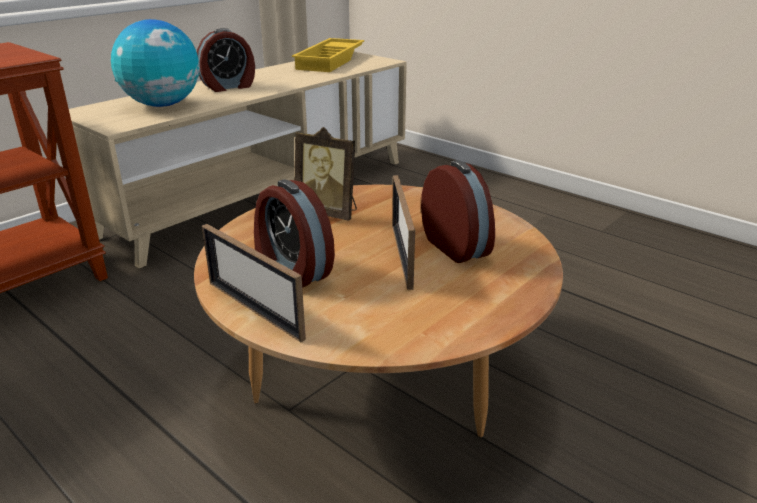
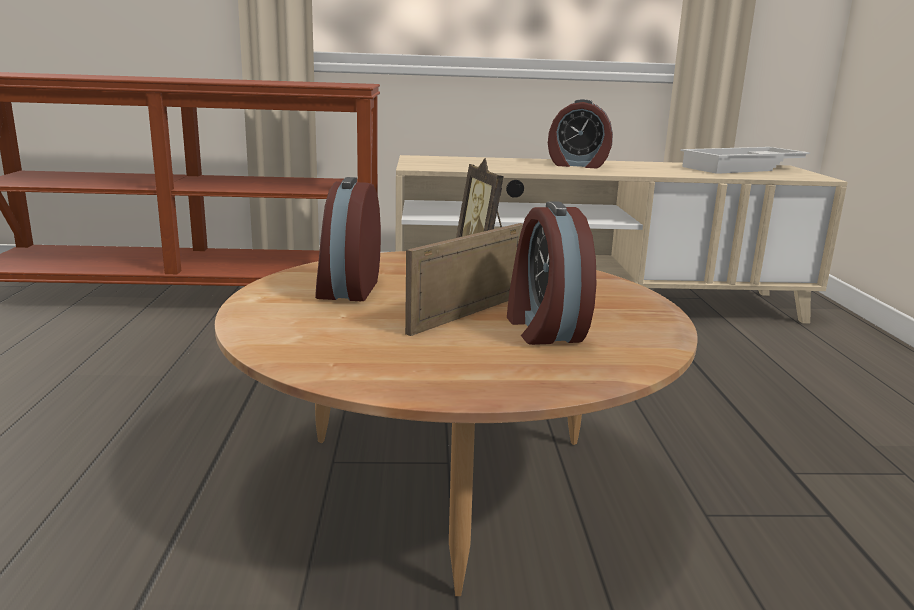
camera: 45 degrees right, 10 degrees down
globe [111,19,200,107] -> none
picture frame [202,224,306,342] -> none
yellow tray [292,38,365,72] -> white tray [680,147,810,174]
alarm clock [421,160,495,263] -> alarm clock turned 150 degrees clockwise [507,201,596,345]

